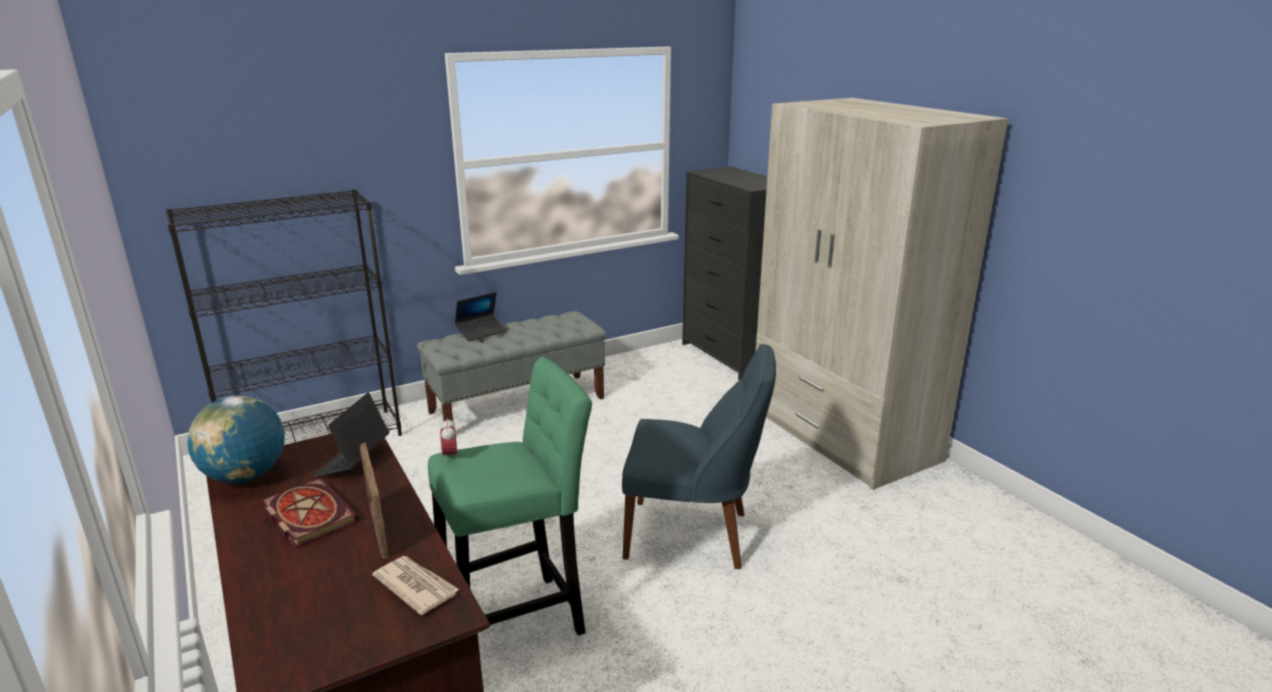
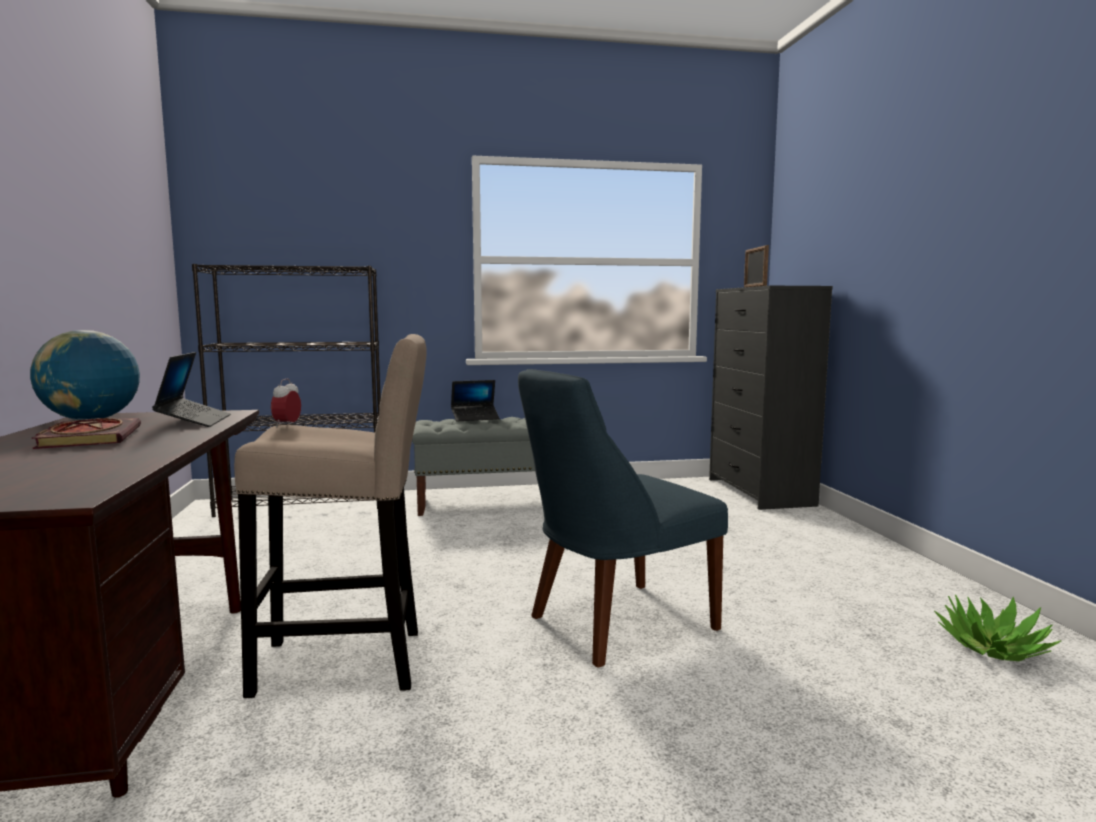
camera: 20 degrees right, 15 degrees down
laptop [313,392,389,477] -> laptop turned 135 degrees clockwise [152,352,231,427]
picture frame [360,443,389,560] -> picture frame moved to [744,245,769,287]
newspaper [372,556,459,615] -> none
green stool [428,357,592,636] -> beige stool [234,334,427,698]
blue chair [622,344,776,569] -> blue chair turned 120 degrees clockwise [518,369,728,667]
beige wardrobe [756,98,1008,490] -> none
none -> potted plant [934,595,1061,661]

